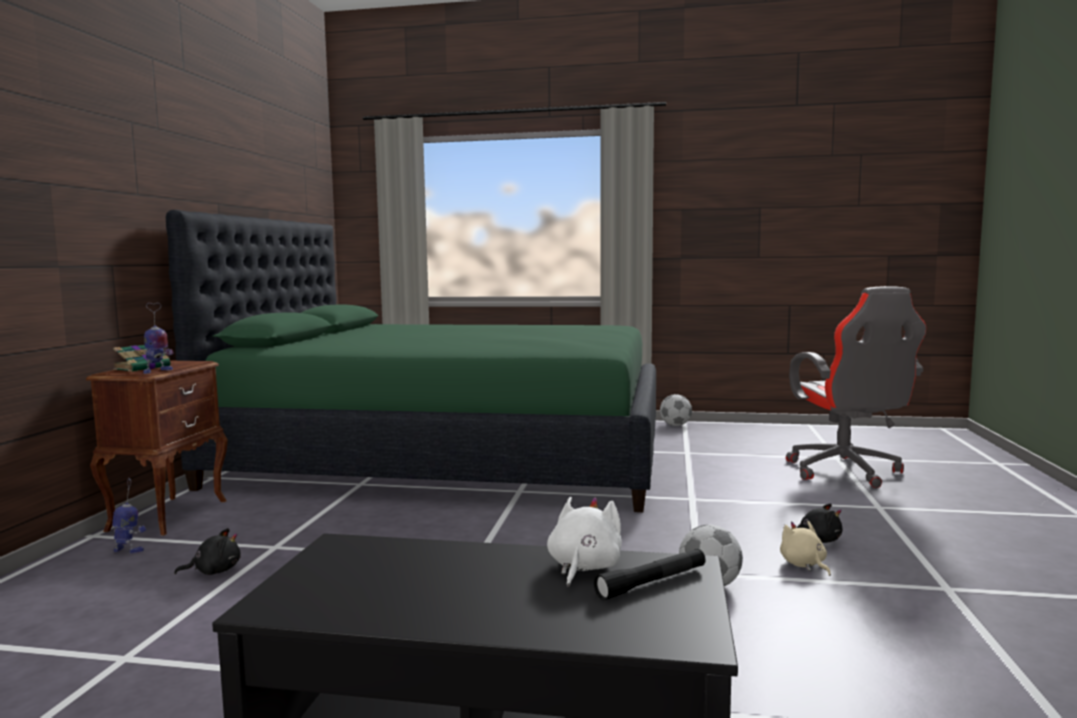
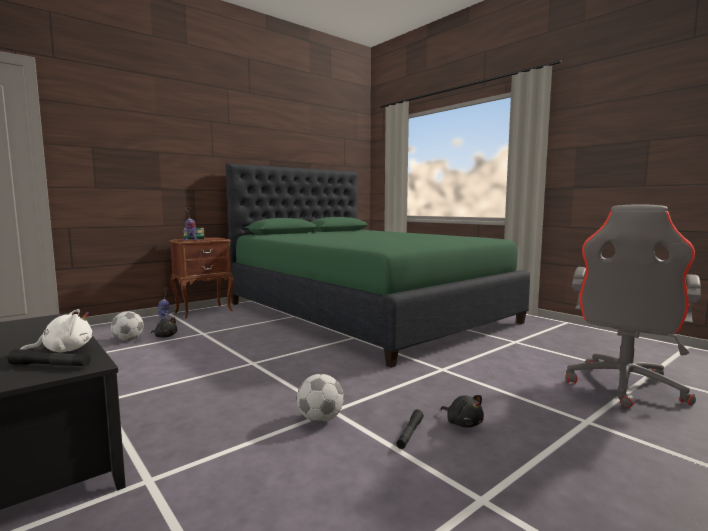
camera: 40 degrees right, 0 degrees up
football [660,394,692,426] -> football moved to [111,311,144,341]
beige plush toy [780,521,831,576] -> black flashlight [396,409,424,449]

